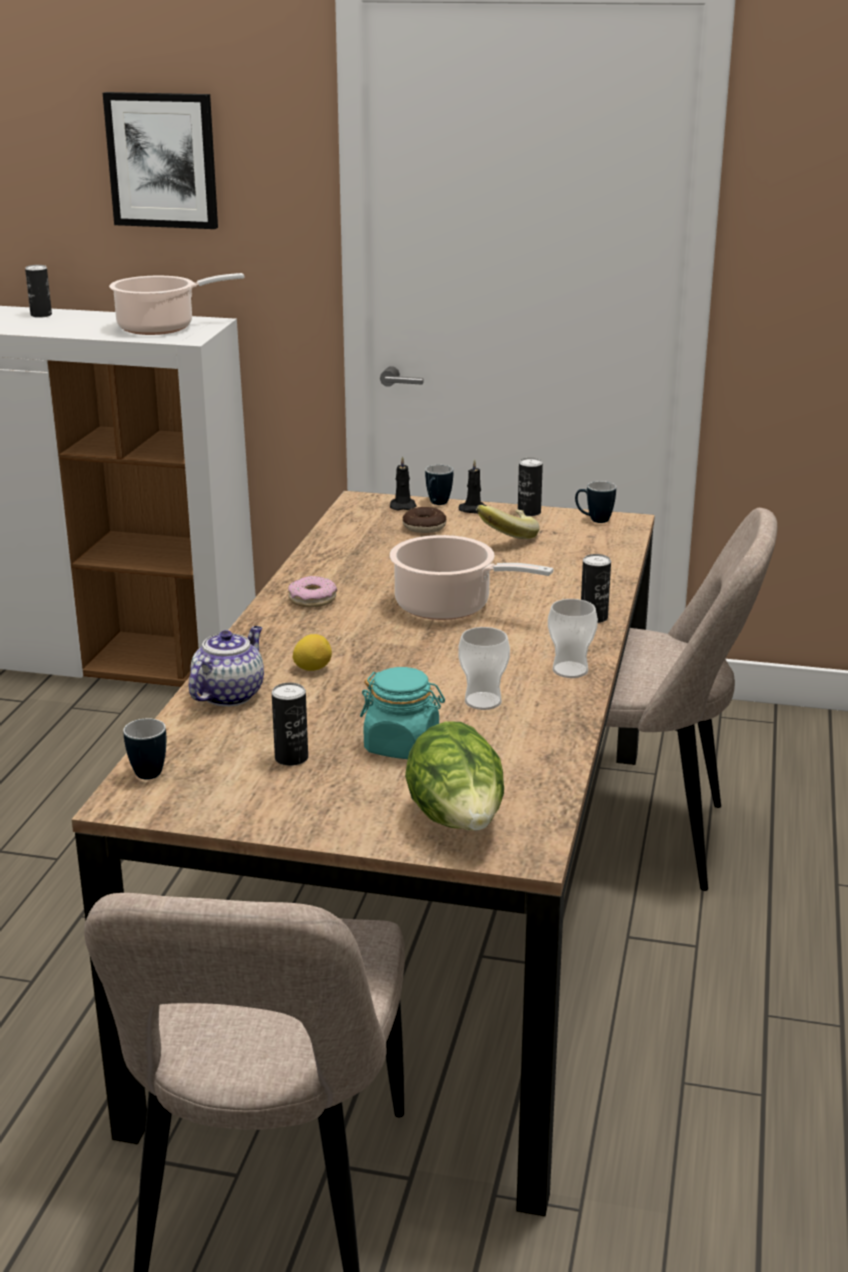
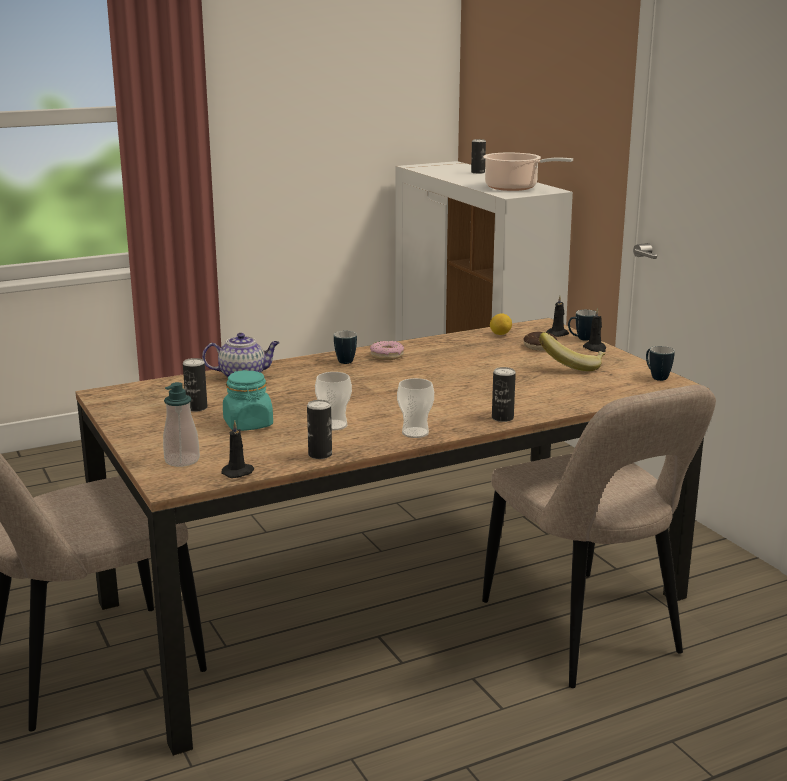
camera: 50 degrees right, 5 degrees down
picture [103,92,218,229] -> none
mug [123,718,166,780] -> mug moved to [334,331,357,364]
lemon [293,634,332,671] -> lemon moved to [490,314,512,335]
cooking pot [390,535,553,620] -> none
lettuce [405,722,504,831] -> soap dispenser [163,382,200,467]
can [518,458,543,516] -> can moved to [307,400,332,459]
none -> black candle [221,421,254,478]

